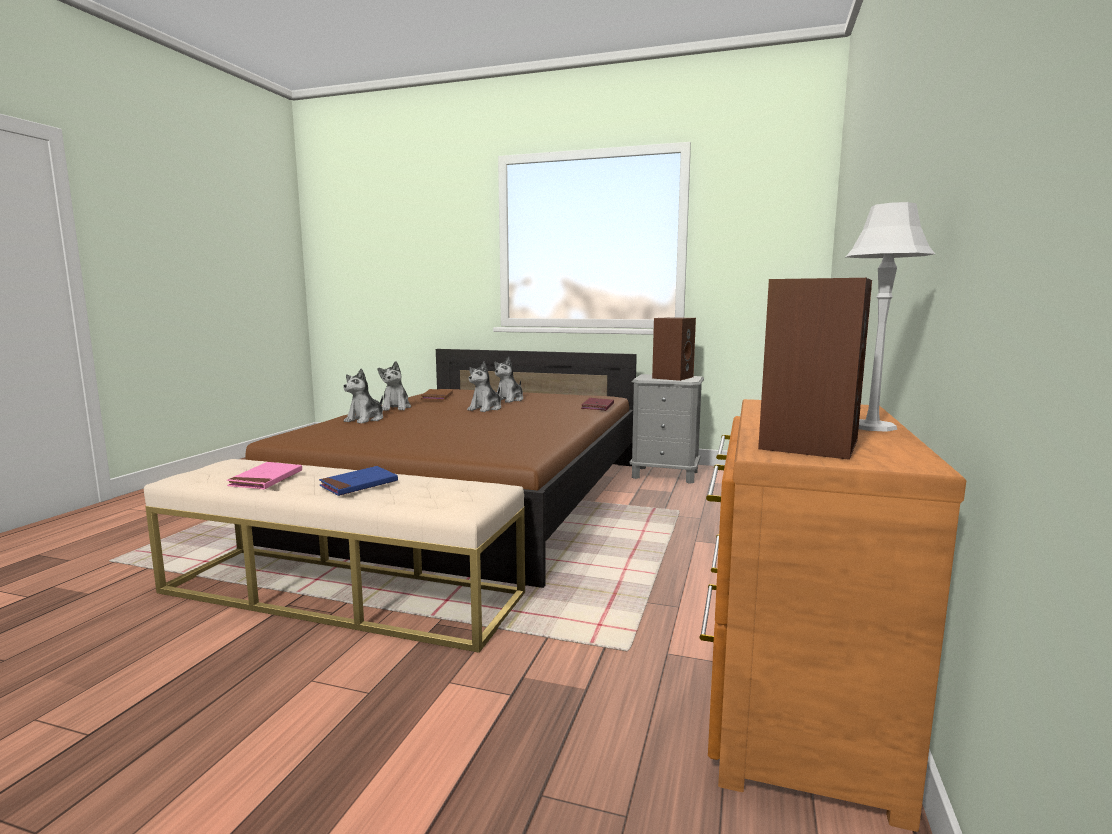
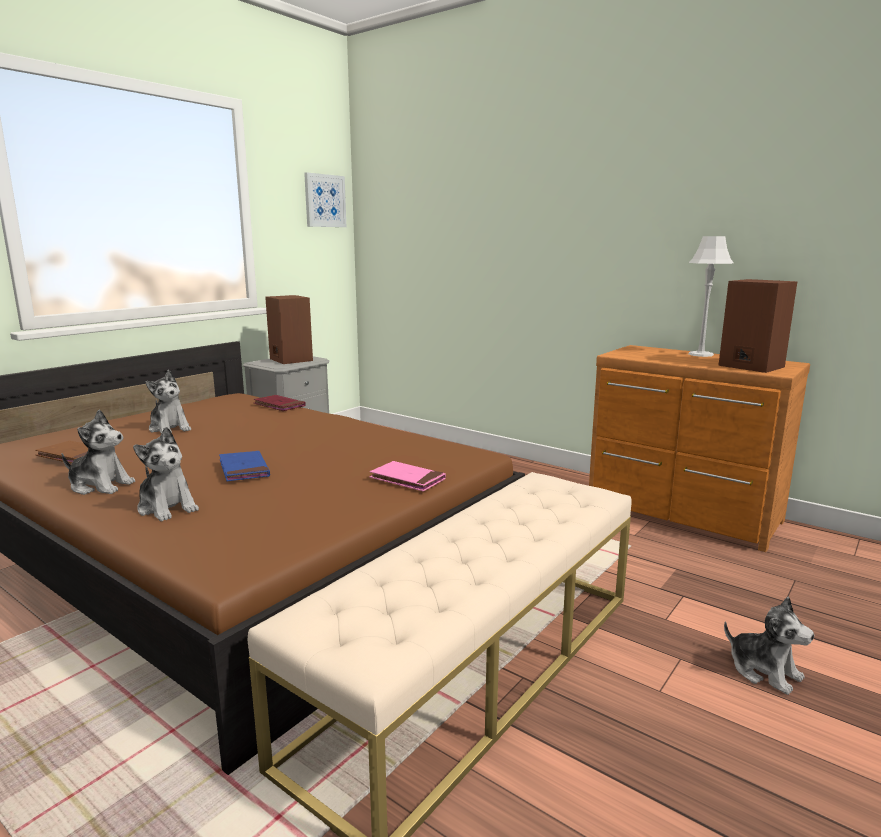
camera: 70 degrees left, 5 degrees up
pink book [227,462,302,489] -> pink book moved to [370,461,446,491]
blue book [319,466,398,496] -> blue book moved to [219,451,270,481]
plush toy [467,362,501,412] -> plush toy moved to [724,596,814,695]
none -> picture [304,172,346,227]

